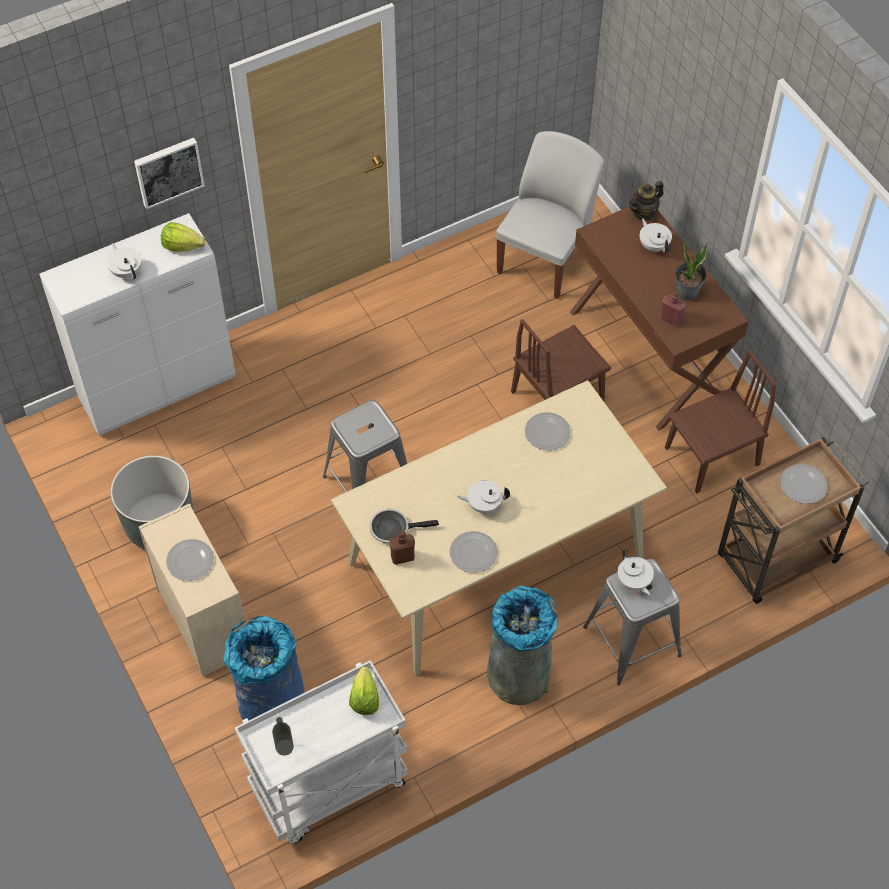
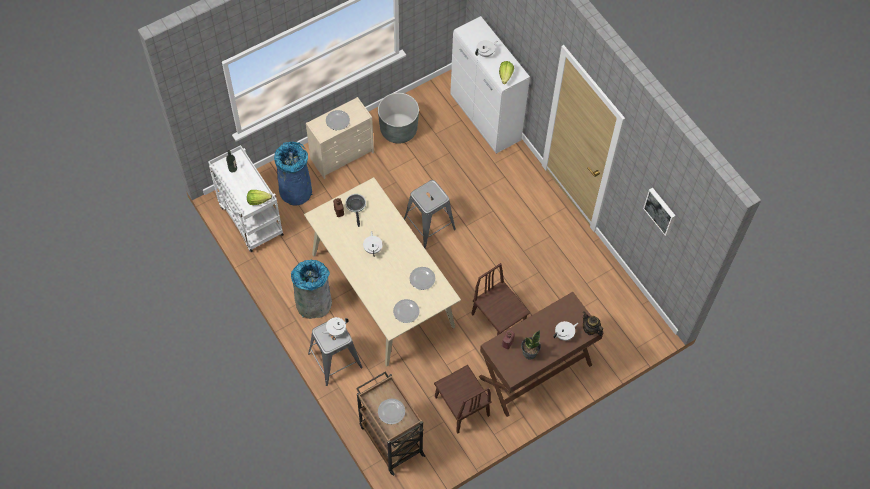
camera: 85 degrees right, 5 degrees up
picture [134,138,205,209] -> picture moved to [643,188,676,236]
plate [450,531,497,573] -> plate moved to [393,299,419,323]
white chair [496,131,604,299] -> none

